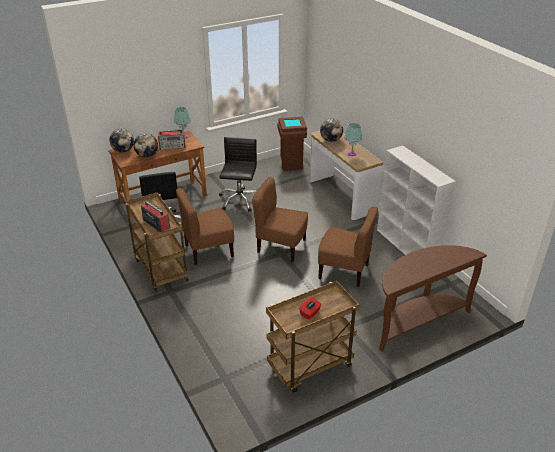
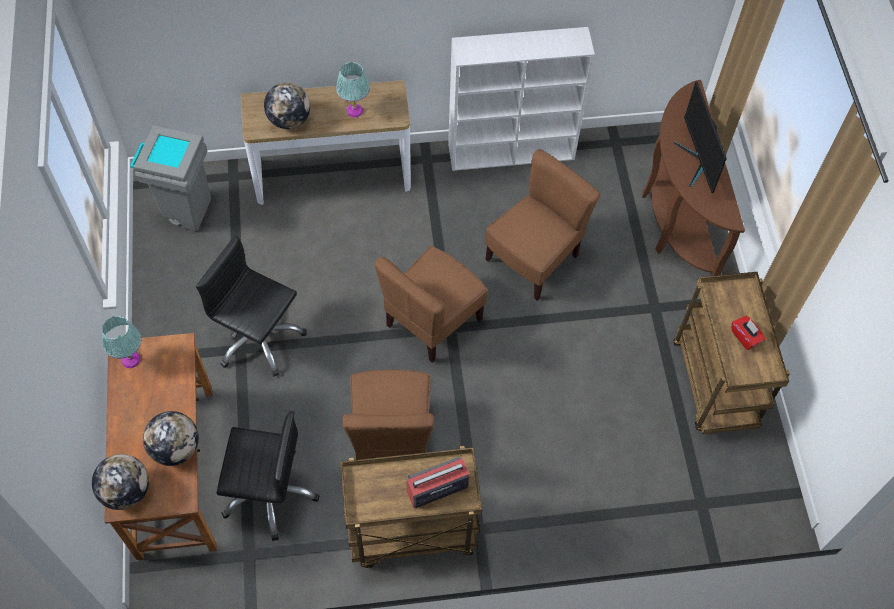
camera: 70 degrees left, 25 degrees up
radio [158,129,186,150] -> none
brown trash can [277,117,307,171] -> grey trash can [130,125,211,231]
none -> monitor [674,81,727,193]

